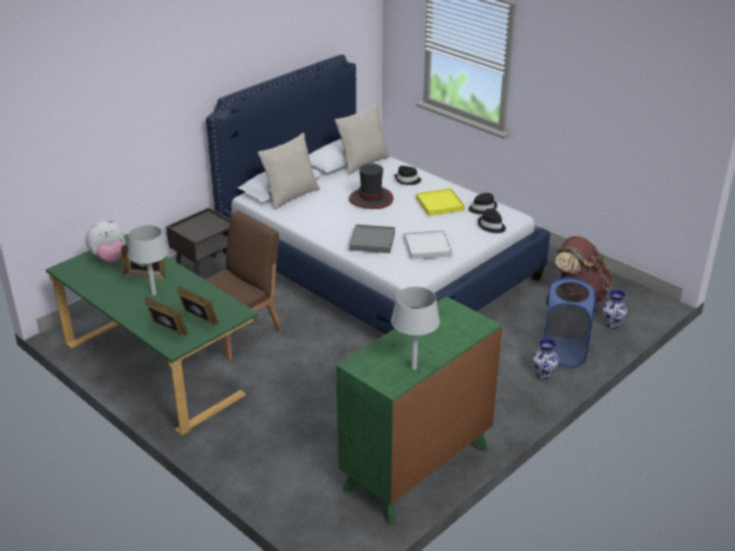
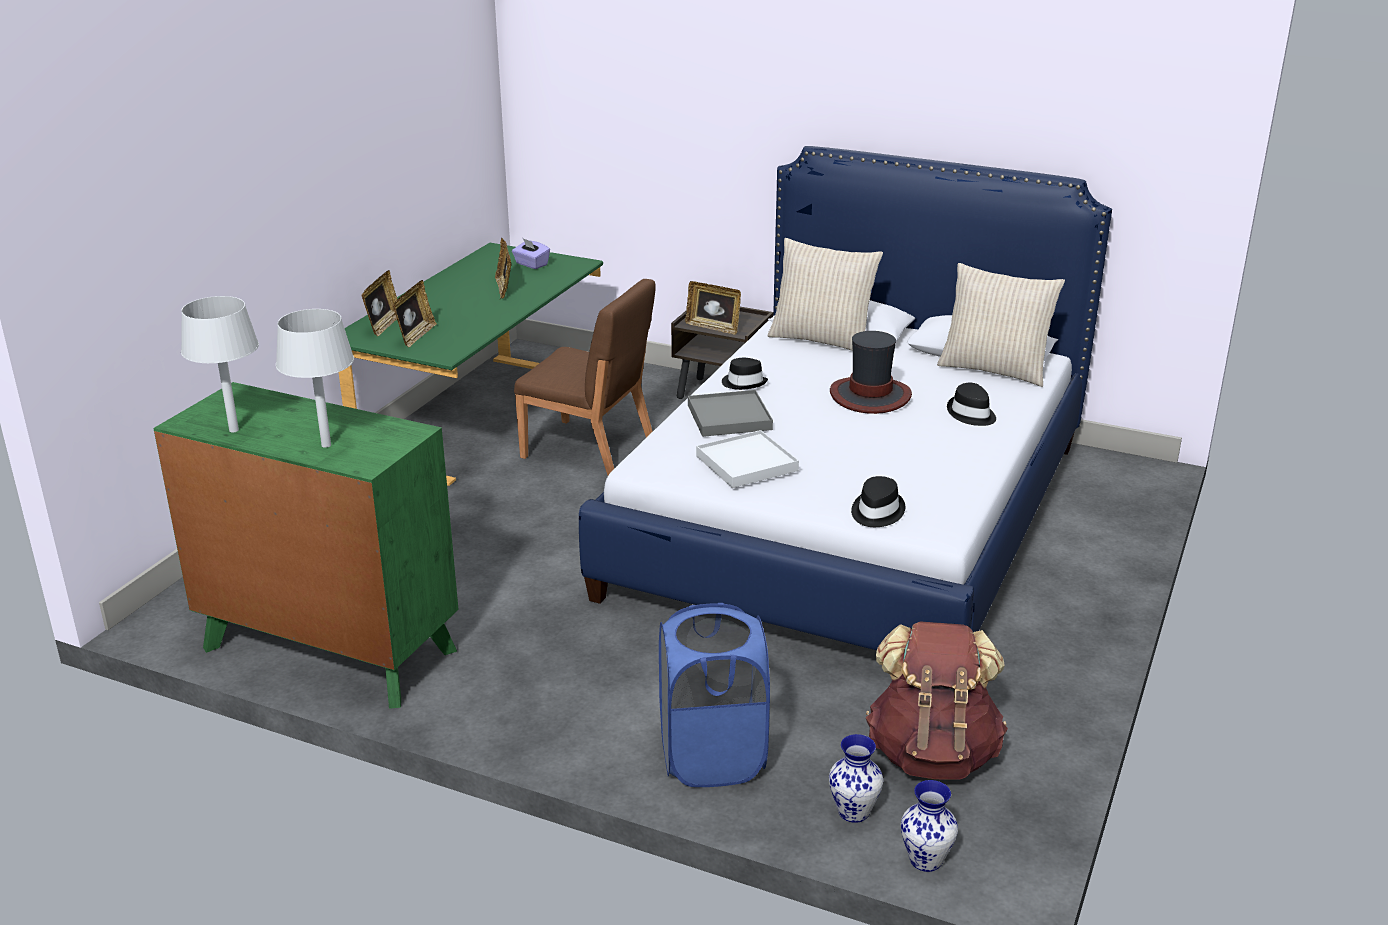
camera: 70 degrees right, 5 degrees down
plush toy [86,220,125,263] -> purple tissue box [512,238,550,269]
grey table lamp [128,225,168,295] -> grey table lamp moved to [276,309,354,448]
yellow tray [416,188,465,216] -> none
black hat [468,193,497,215] -> black hat moved to [722,358,768,390]
vase [533,338,559,380] -> vase moved to [901,780,958,872]
none -> picture frame [685,281,741,335]

